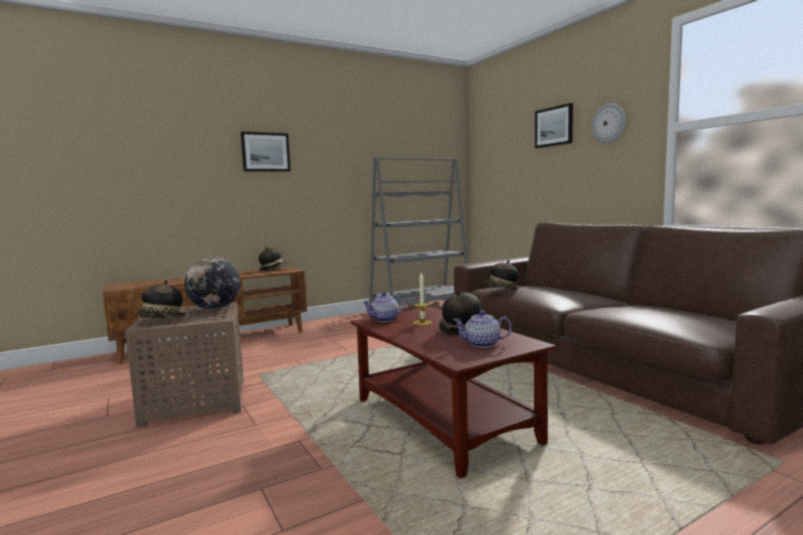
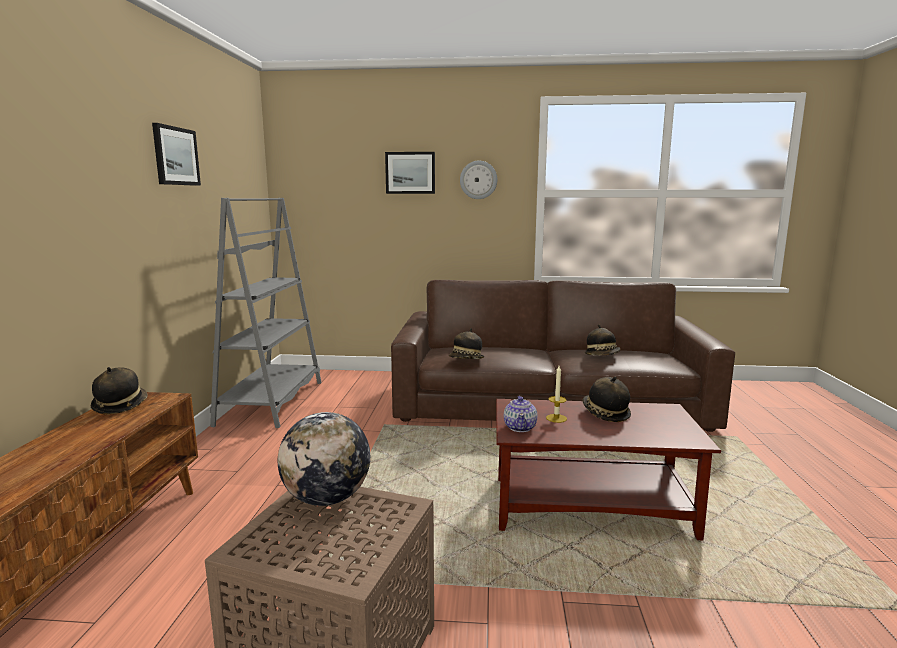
camera: 55 degrees left, 5 degrees up
hat [134,280,185,318] -> hat moved to [585,324,620,356]
picture [241,131,291,172] -> picture moved to [152,123,201,186]
teapot [453,310,512,348] -> none

